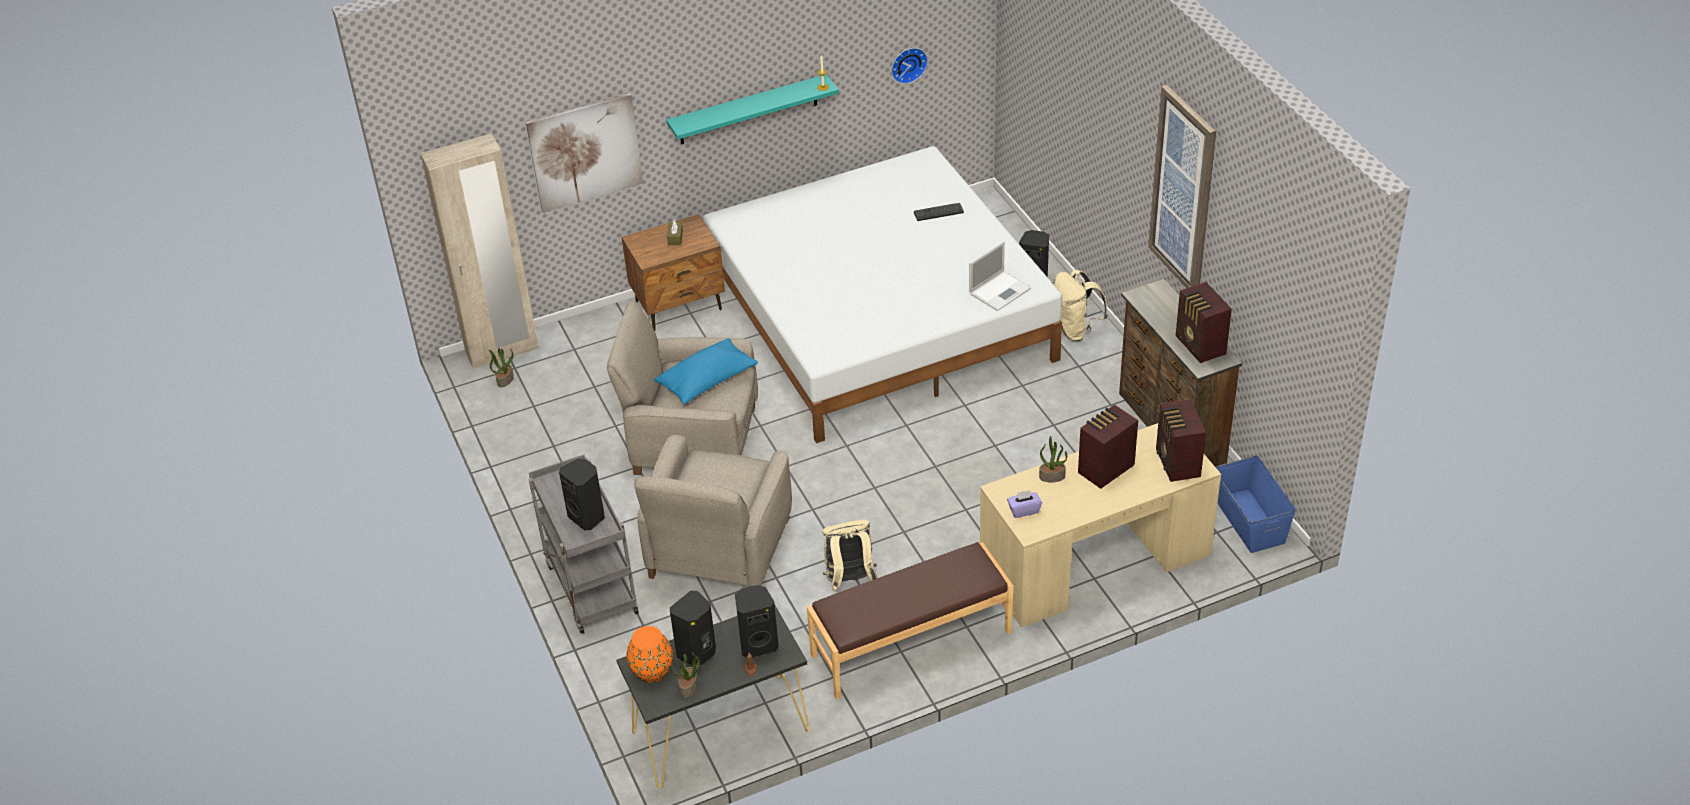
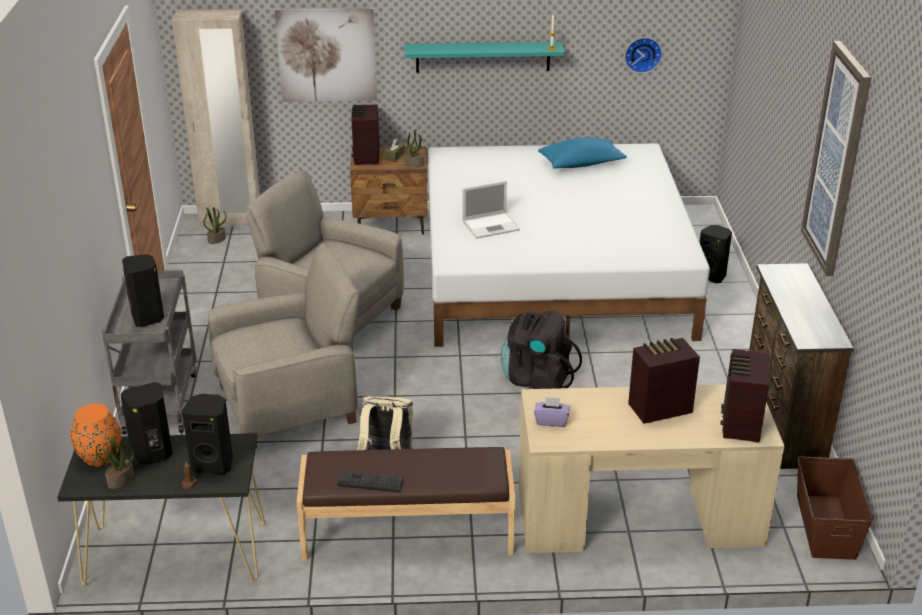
camera: 20 degrees right, 10 degrees down
beige armchair [634,435,792,586] -> beige armchair turned 150 degrees counterclockwise [208,243,359,448]
blue pillow [654,338,758,405] -> blue pillow moved to [538,137,627,169]
keyboard [914,203,964,221] -> keyboard moved to [337,471,404,493]
laptop [969,241,1031,311] -> laptop moved to [462,181,520,239]
potted plant [1039,436,1067,483] -> potted plant moved to [404,129,424,167]
beige backpack [1053,269,1108,341] -> none
radio [1176,282,1232,363] -> radio moved to [351,105,379,165]
blue storage box [1215,455,1296,553] -> brown storage box [797,456,873,560]
none -> black backpack [501,310,582,389]

